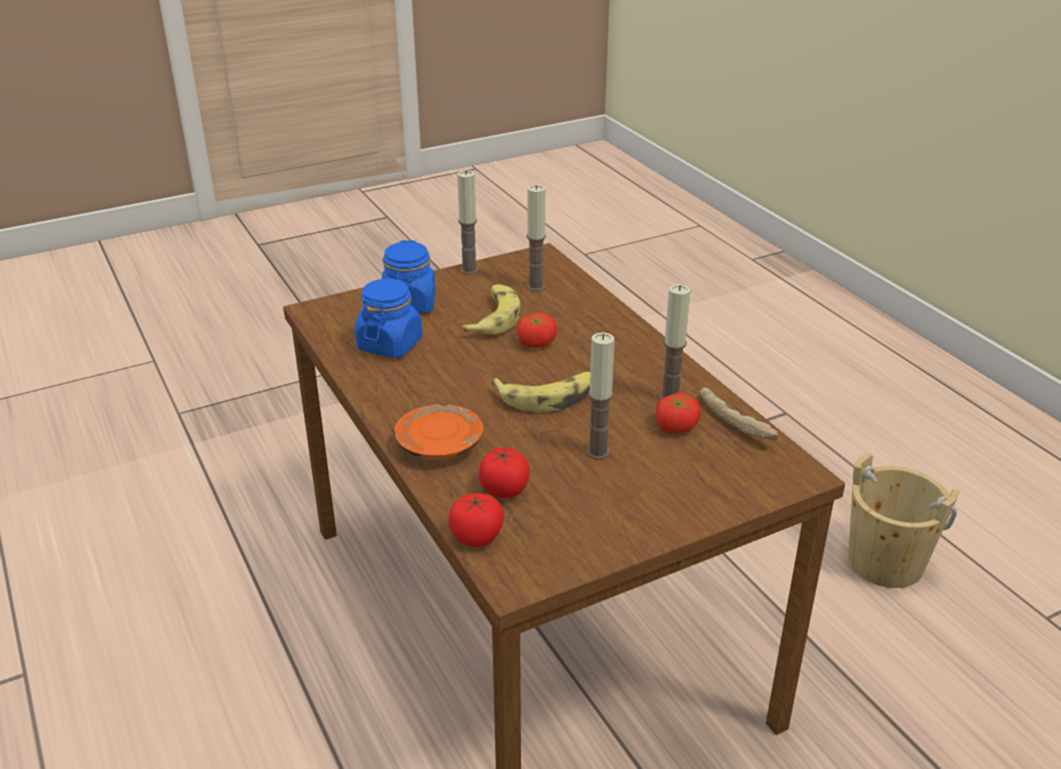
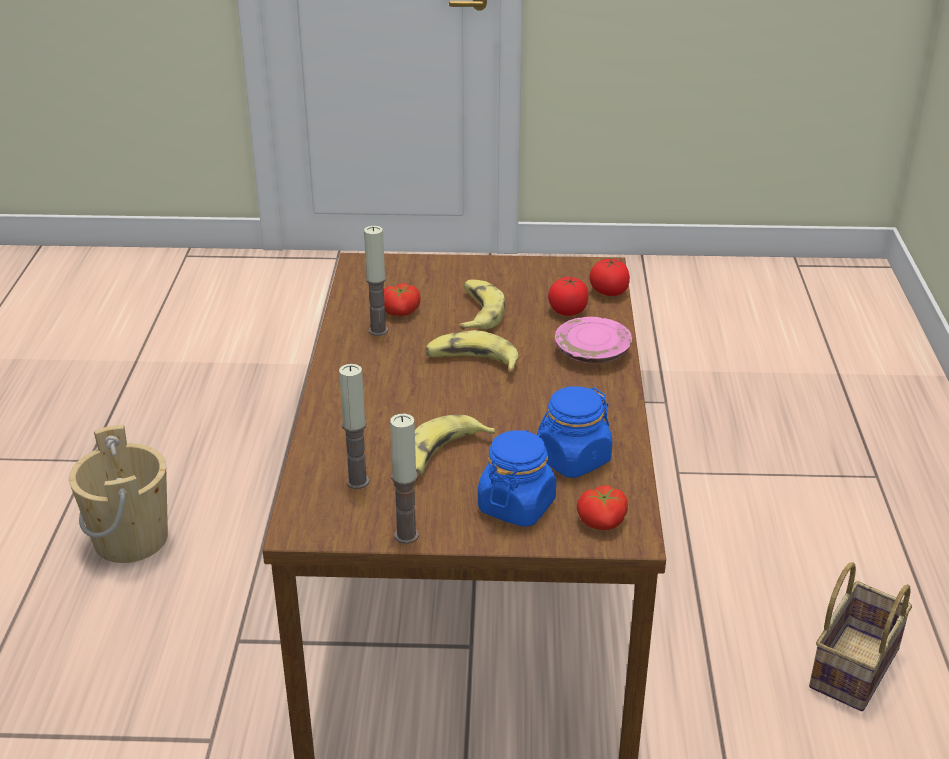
camera: 150 degrees left, 0 degrees up
orange plate [394,404,483,460] -> pink plate [555,317,632,363]
tomato [517,312,557,348] -> tomato moved to [577,485,628,530]
candle [587,332,615,460] -> banana [458,280,505,330]
bread [699,388,779,440] -> none
none -> basket [809,562,912,711]

